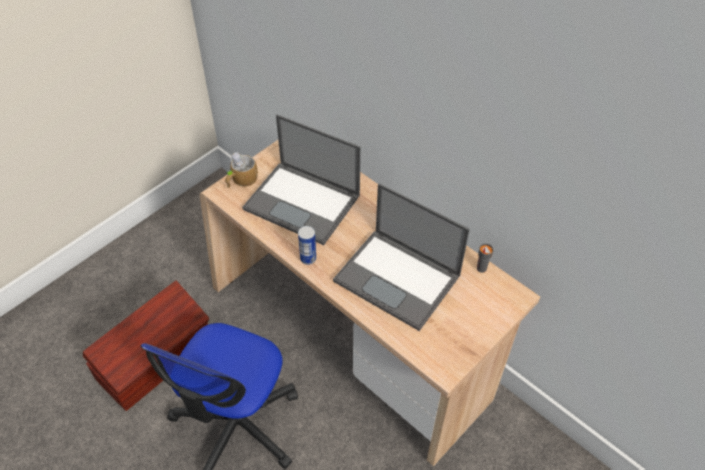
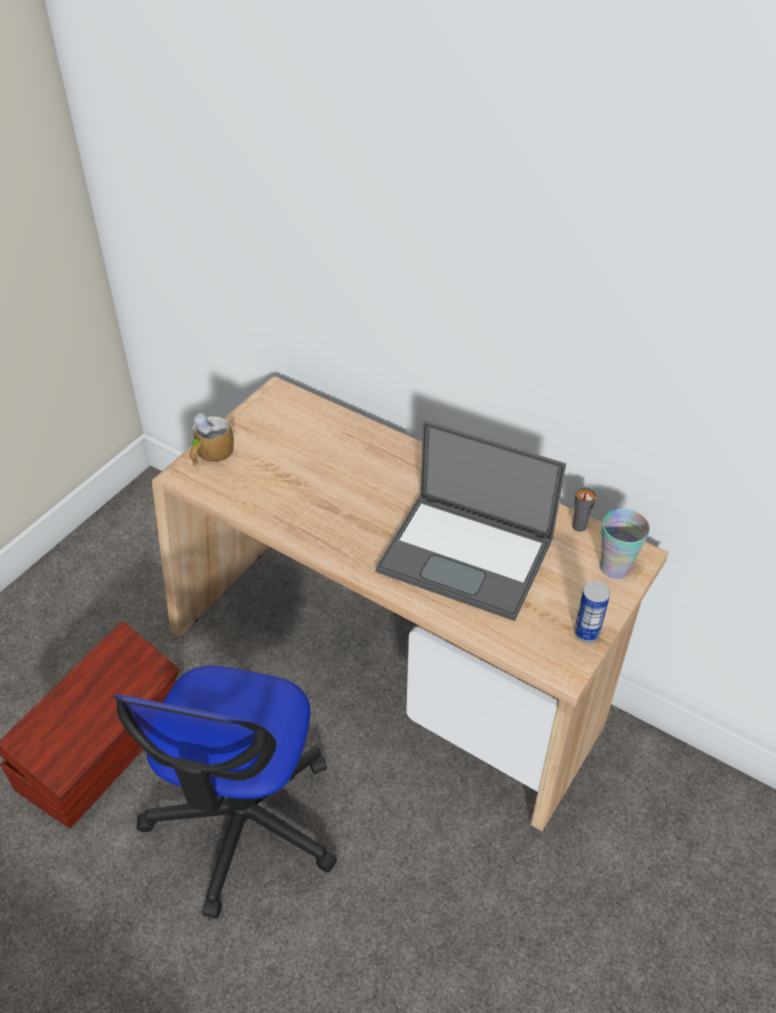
camera: 10 degrees left, 5 degrees down
laptop [242,114,361,245] -> none
can [298,226,316,265] -> can moved to [574,581,610,643]
none -> cup [600,509,650,579]

